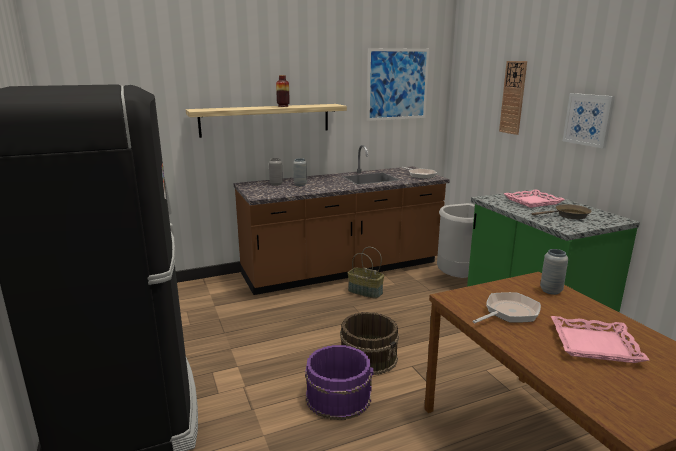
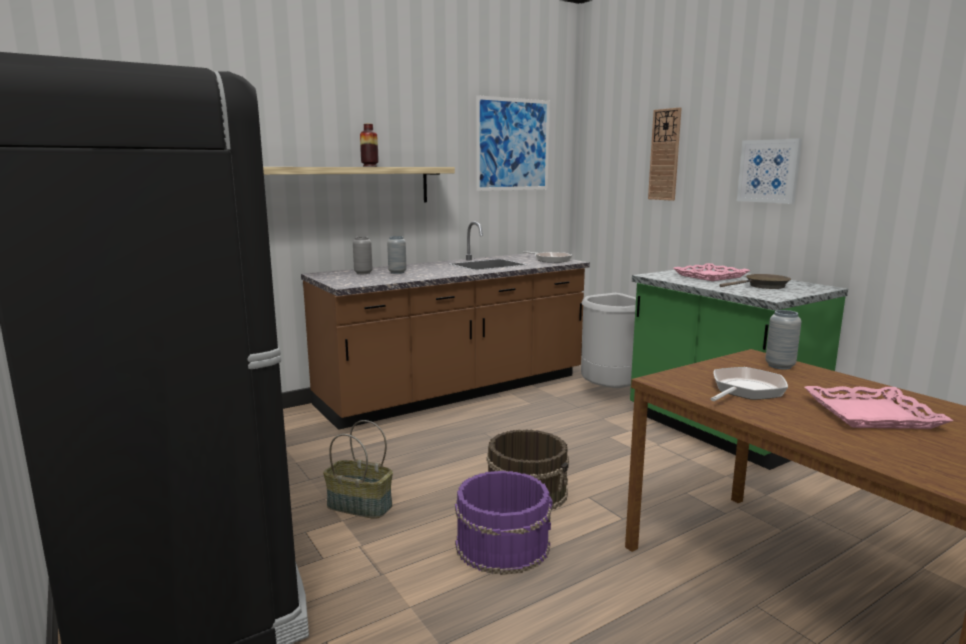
camera: 10 degrees left, 5 degrees down
basket [348,247,384,299] -> basket moved to [323,420,393,519]

